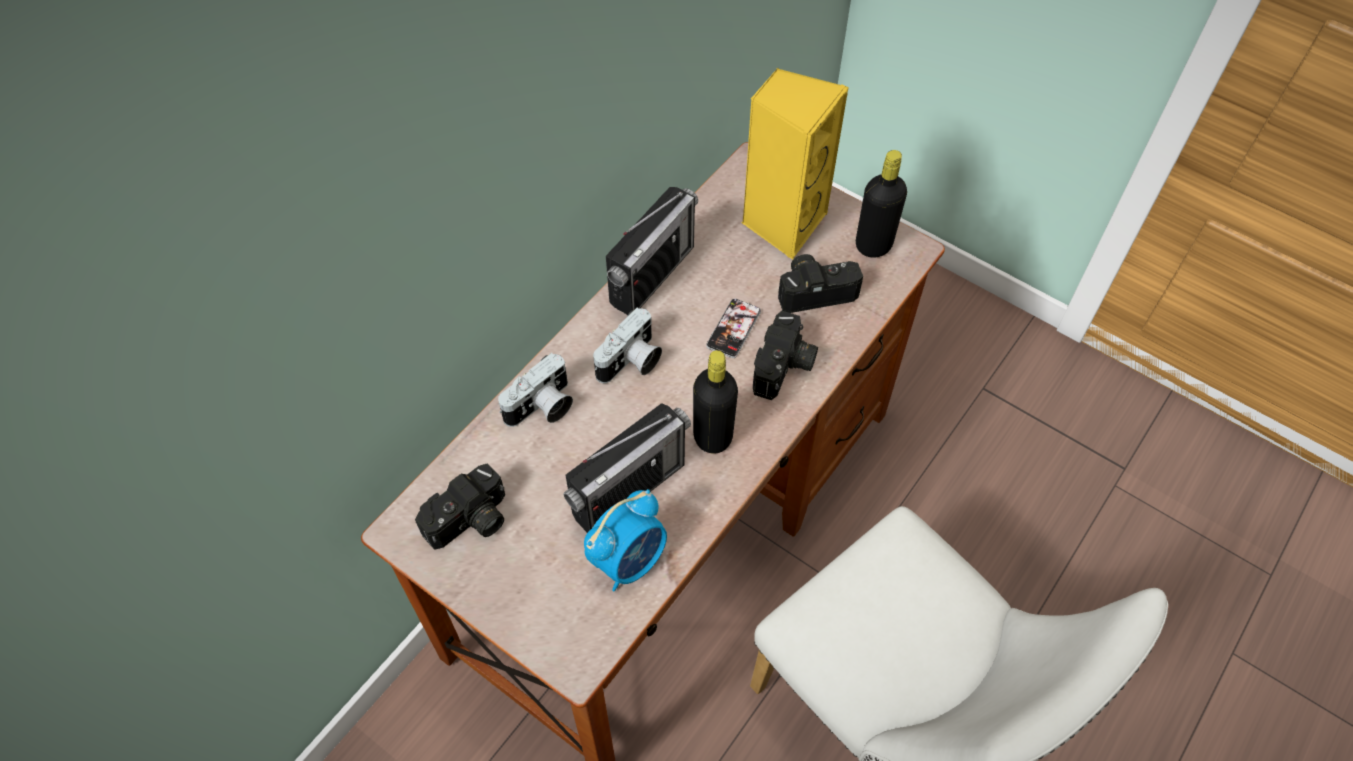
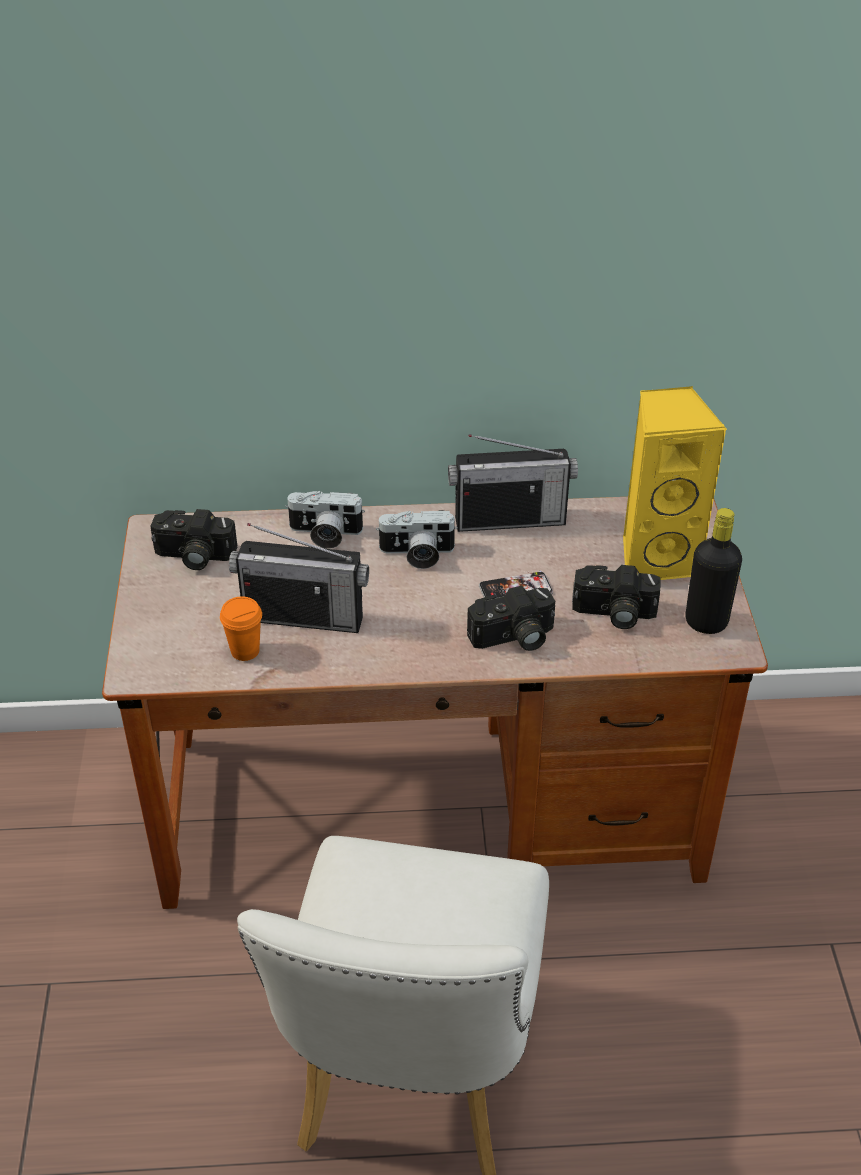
camera: 50 degrees right, 15 degrees down
alarm clock [584,489,667,591] -> orange cup [220,596,262,661]
black bottle [693,350,738,454] -> none
camera [778,254,863,313] -> camera turned 150 degrees clockwise [572,565,661,629]

